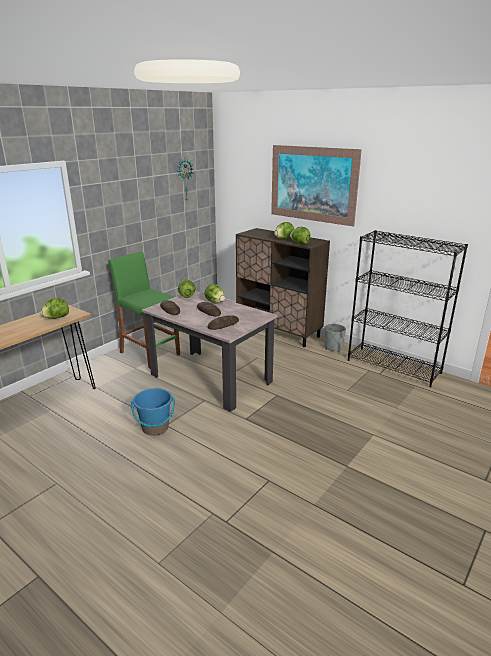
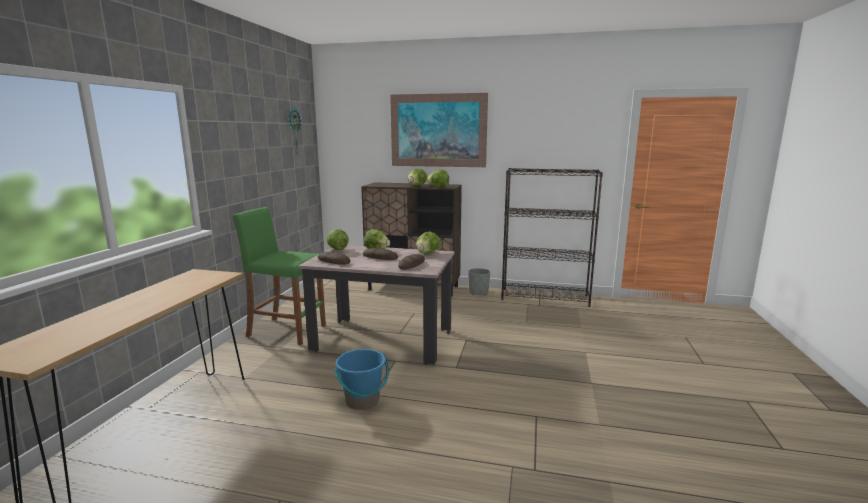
camera: 25 degrees left, 10 degrees down
lettuce [40,298,69,319] -> lettuce moved to [416,231,441,254]

